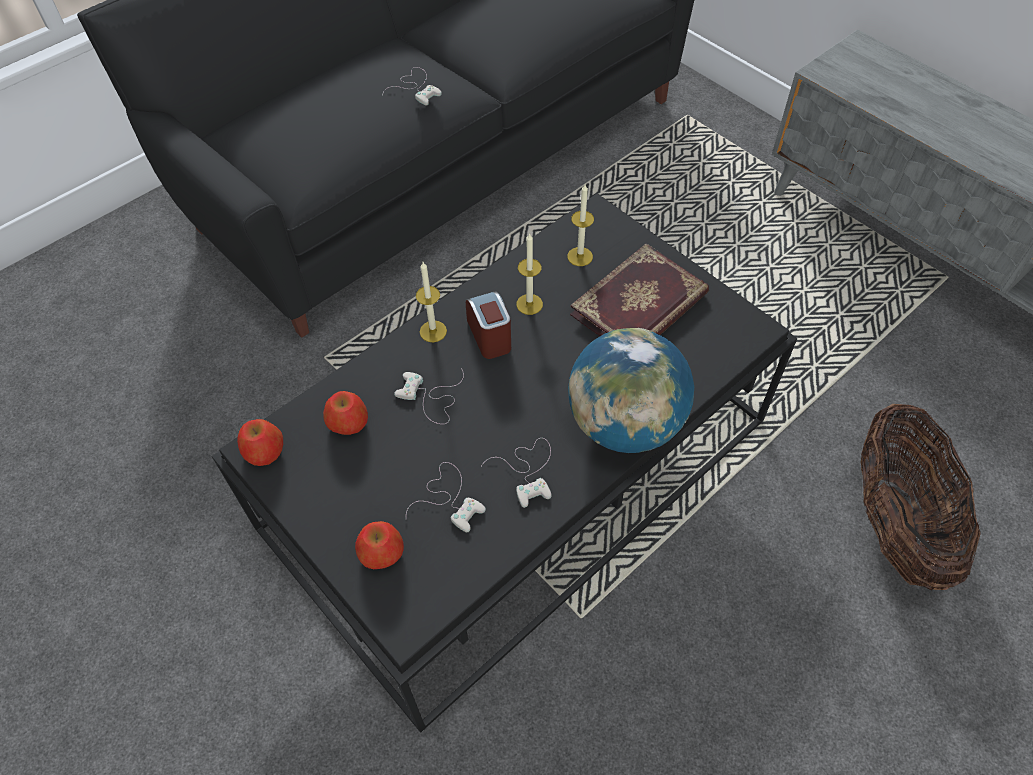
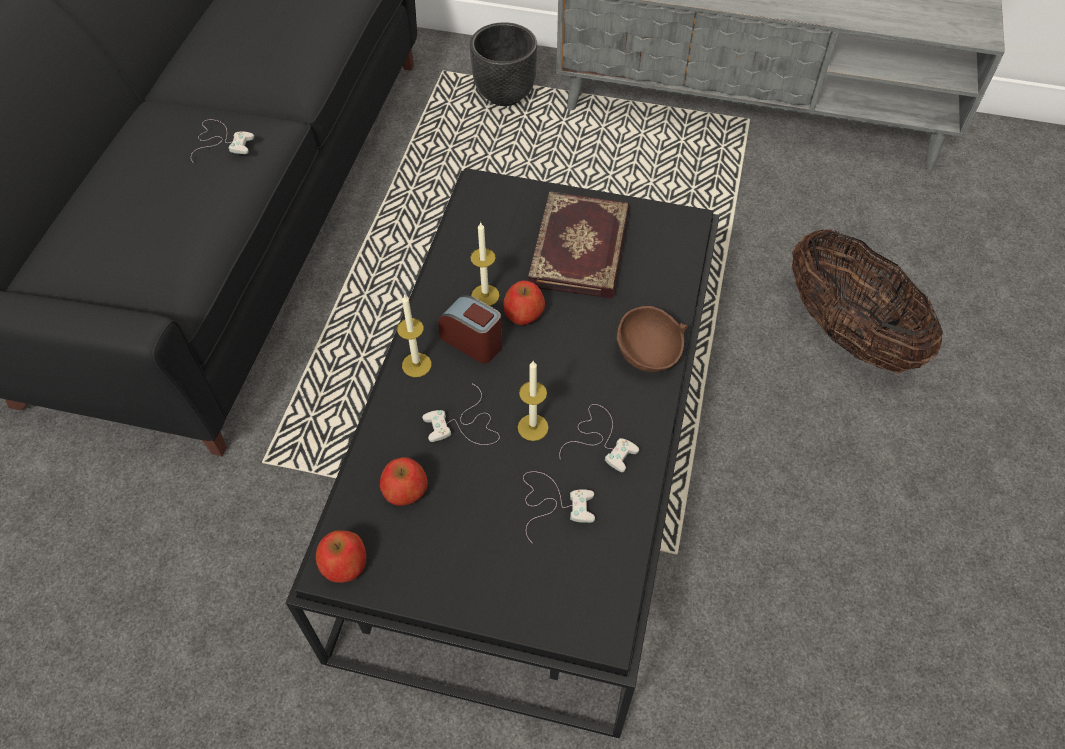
camera: 35 degrees left, 0 degrees up
apple [355,521,404,569] -> apple moved to [503,280,545,325]
candle [567,184,594,266] -> candle moved to [518,361,549,441]
globe [568,328,694,453] -> brown bowl [617,306,688,372]
none -> black planter [470,22,537,106]

